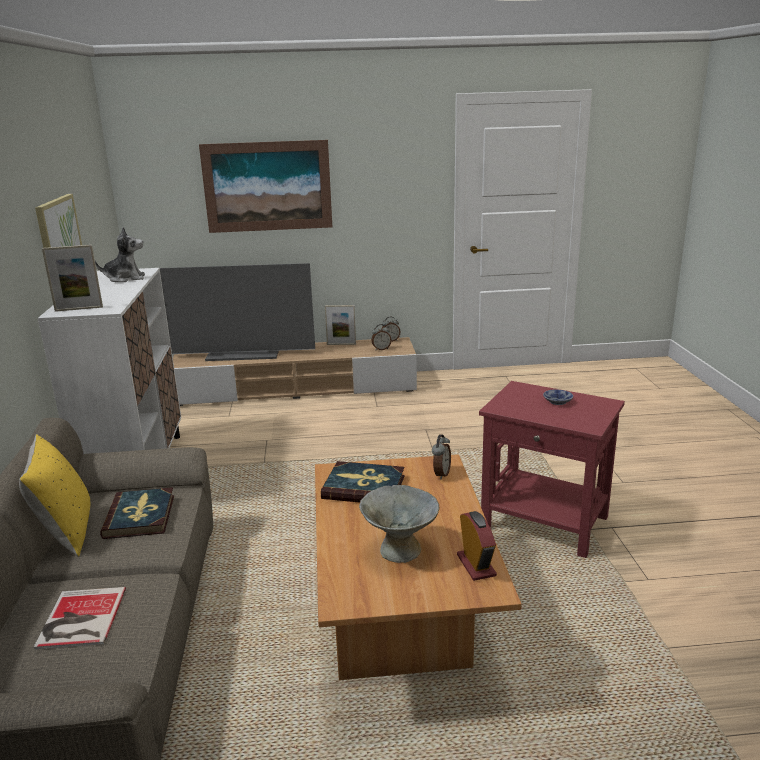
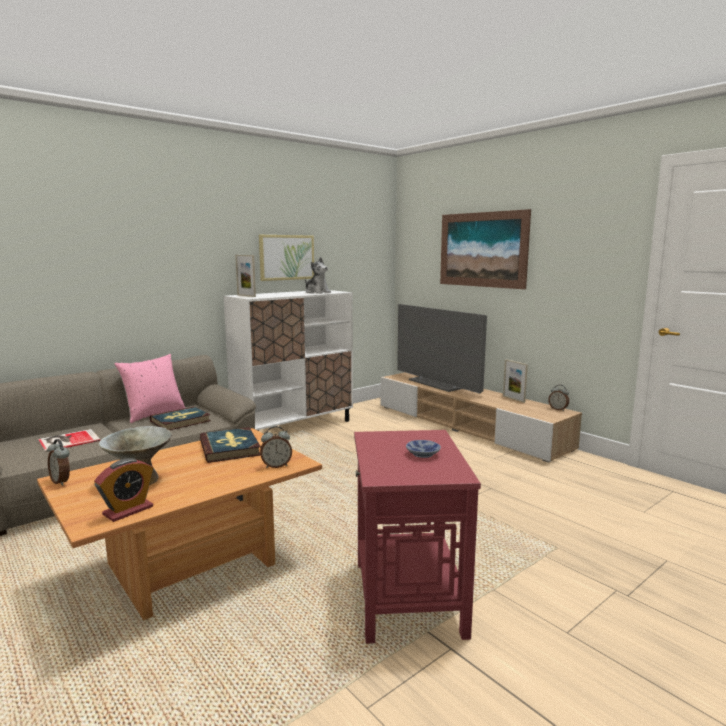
camera: 55 degrees right, 10 degrees down
yellow pillow [19,434,91,557] -> pink pillow [114,354,185,423]
alarm clock [371,324,391,350] -> alarm clock moved to [47,439,70,486]

